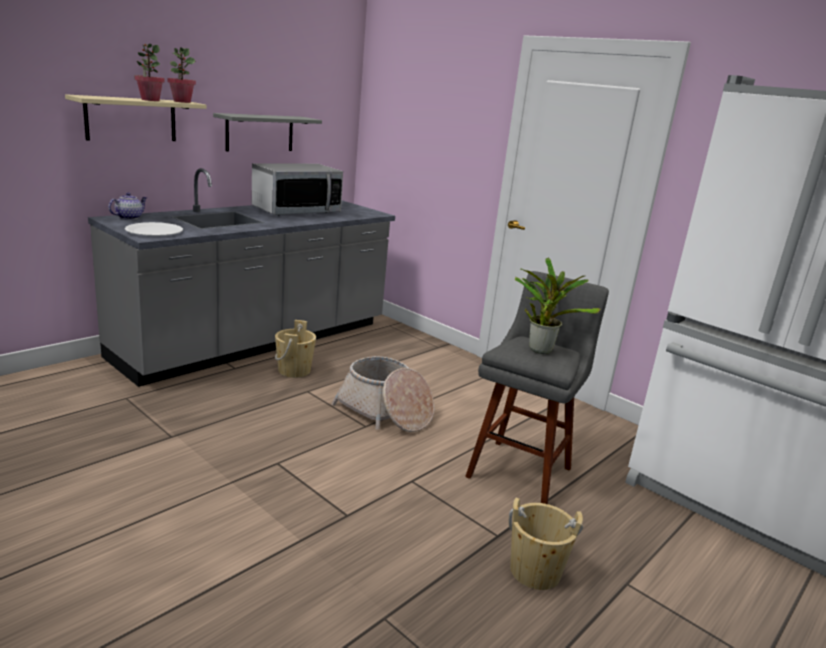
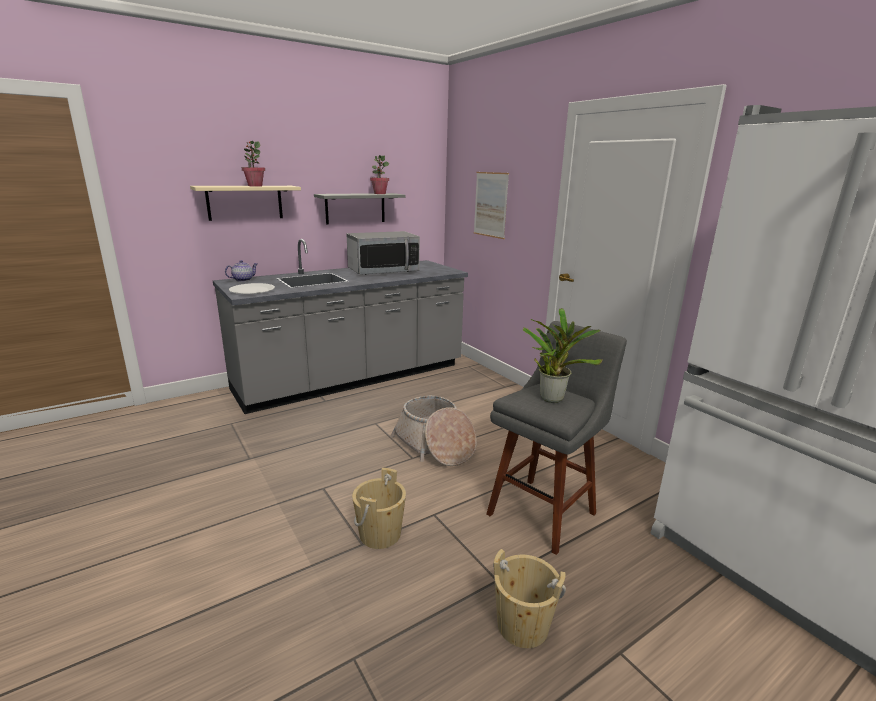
camera: 15 degrees right, 0 degrees up
potted plant [167,47,196,103] -> potted plant moved to [370,155,389,194]
beige bucket [275,320,316,378] -> beige bucket moved to [352,468,406,549]
none -> picture [474,172,509,239]

